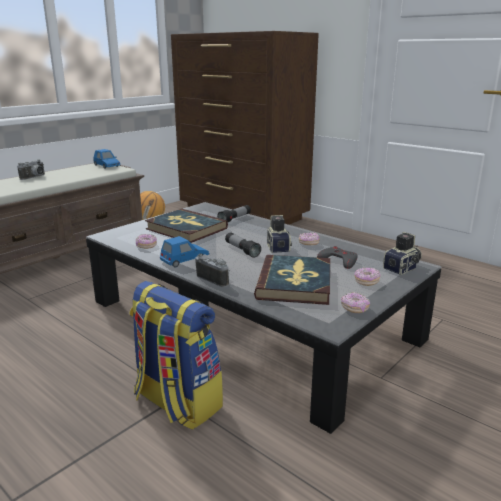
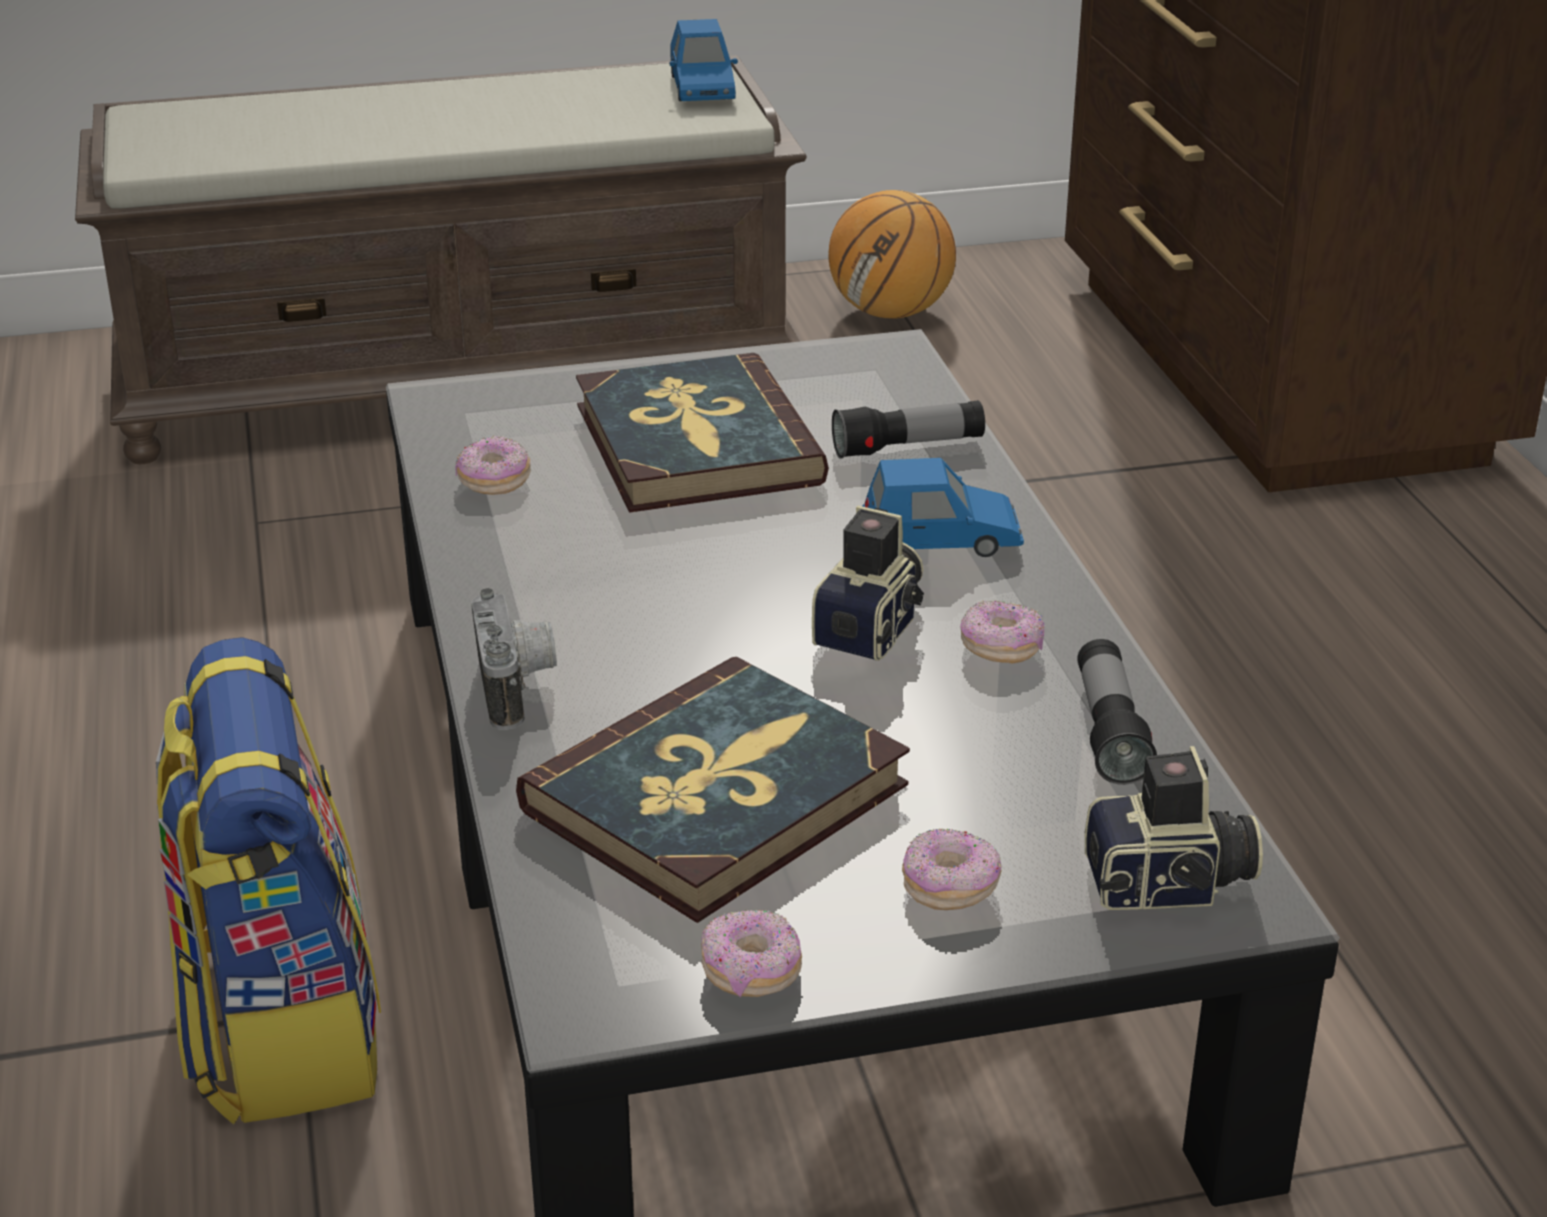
camera: 35 degrees right, 10 degrees up
camera [17,159,45,180] -> none
blue toy car [160,236,209,268] -> blue toy car moved to [862,458,1024,557]
flashlight [225,233,261,258] -> flashlight moved to [1077,639,1157,785]
grey game controller [317,246,358,269] -> none

